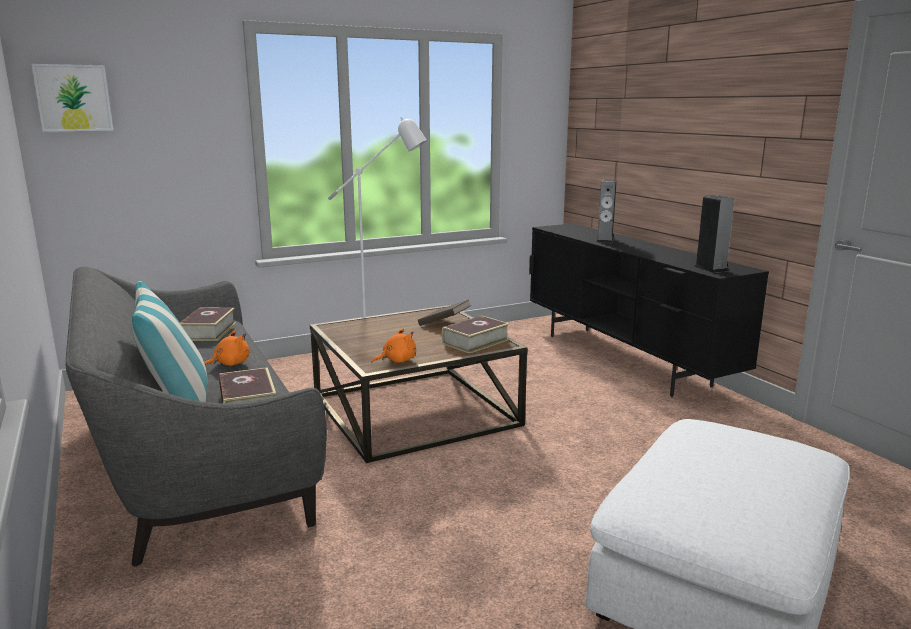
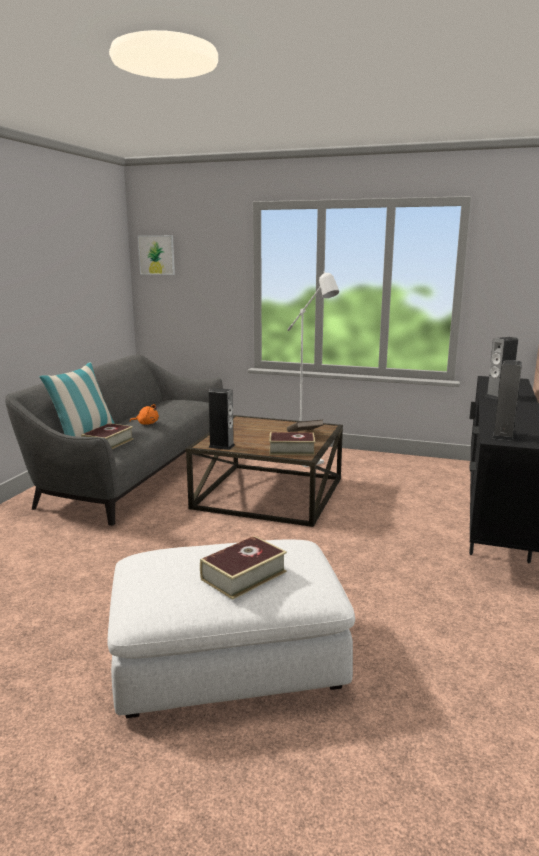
camera: 45 degrees right, 0 degrees up
book [180,308,236,341] -> book moved to [200,536,287,600]
orange plush toy [371,328,416,363] -> speaker [208,388,235,450]

